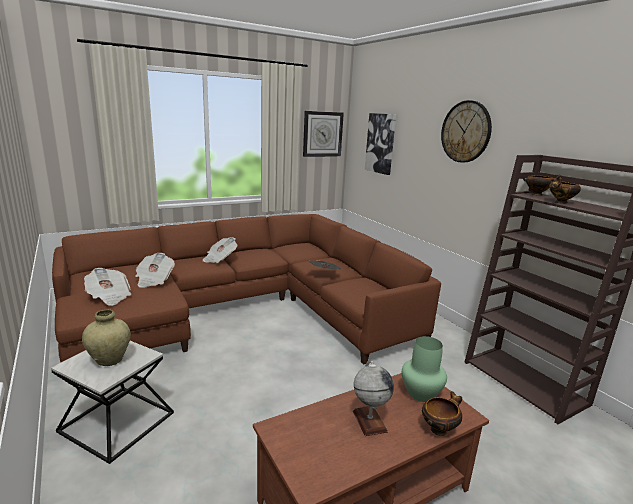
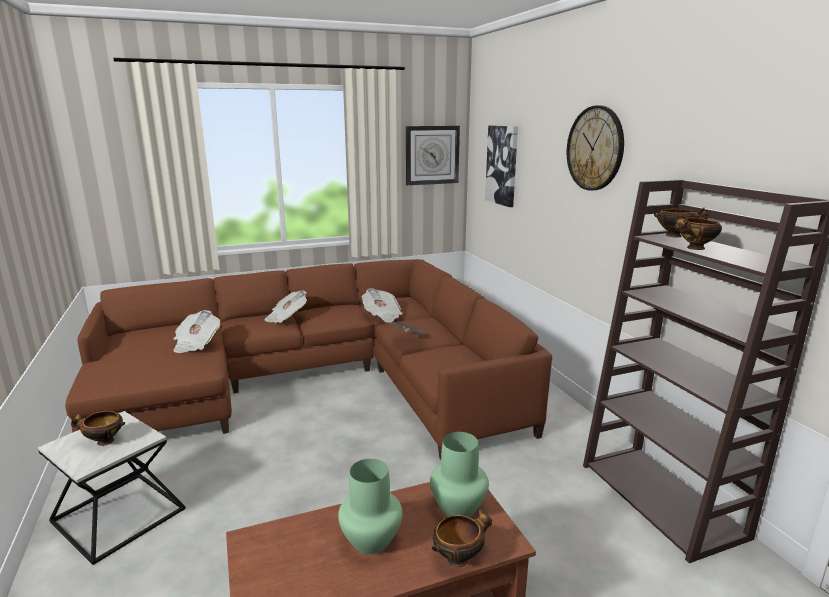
camera: 10 degrees right, 0 degrees up
beige vase [82,310,131,366] -> bowl [71,411,125,446]
newspaper [84,268,132,306] -> newspaper moved to [361,288,403,322]
globe [353,361,394,436] -> green vase [338,459,402,554]

